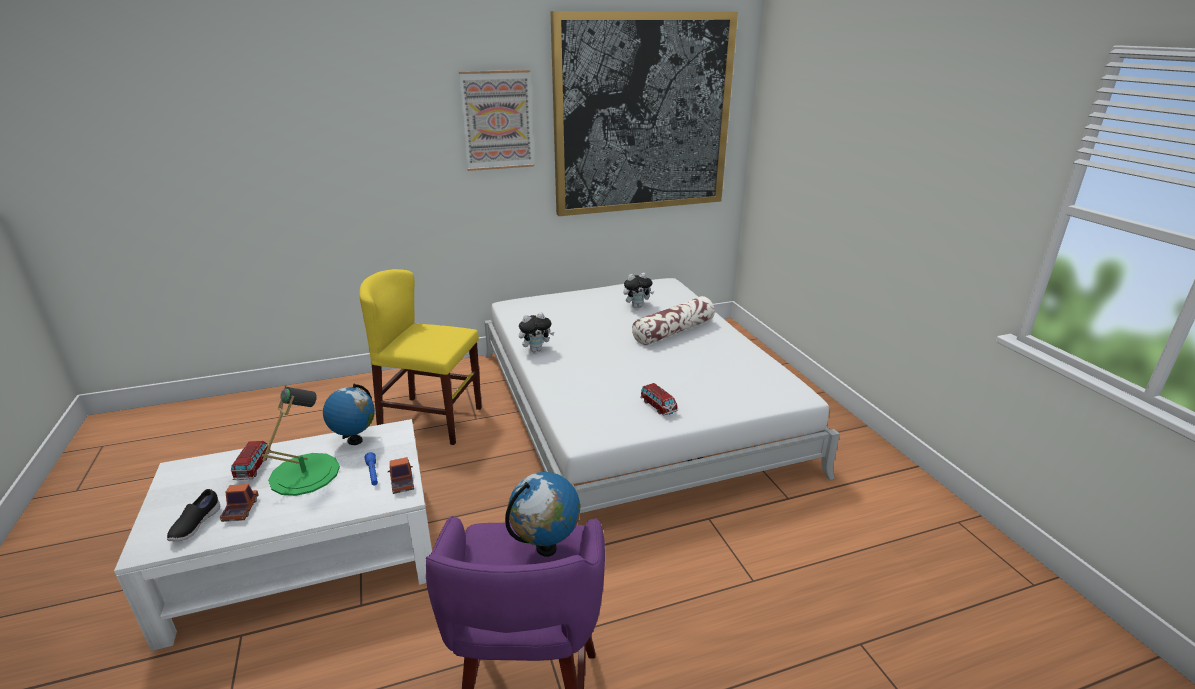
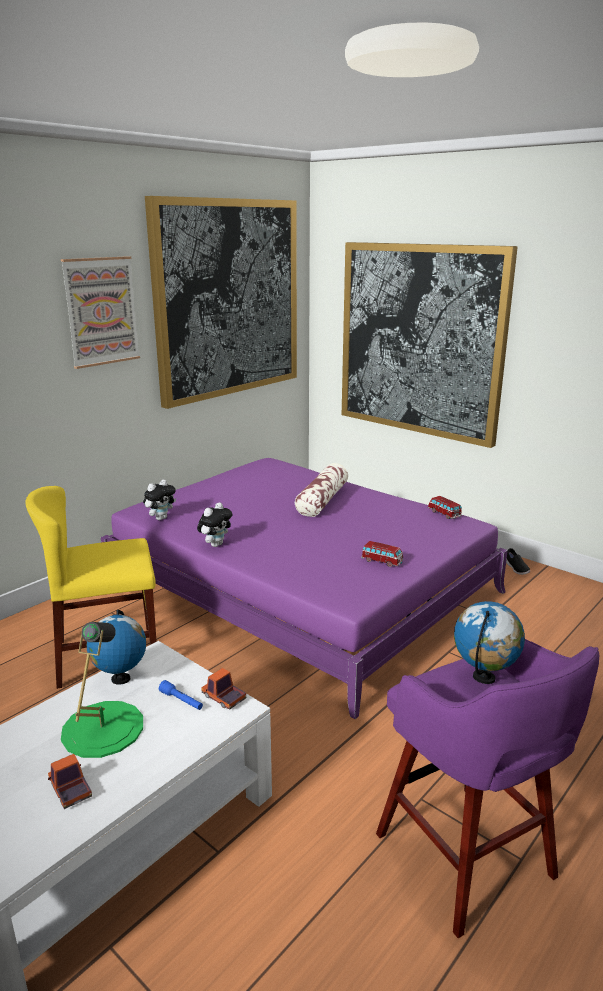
camera: 30 degrees left, 5 degrees down
black shoe [167,489,220,541] -> black shoe moved to [506,548,530,575]
toy car [231,441,269,481] -> toy car moved to [428,496,462,519]
white bed [484,278,840,513] -> purple bed [101,458,508,719]
plush toy [623,273,654,308] -> plush toy moved to [143,479,176,520]
none -> picture [342,242,518,448]

